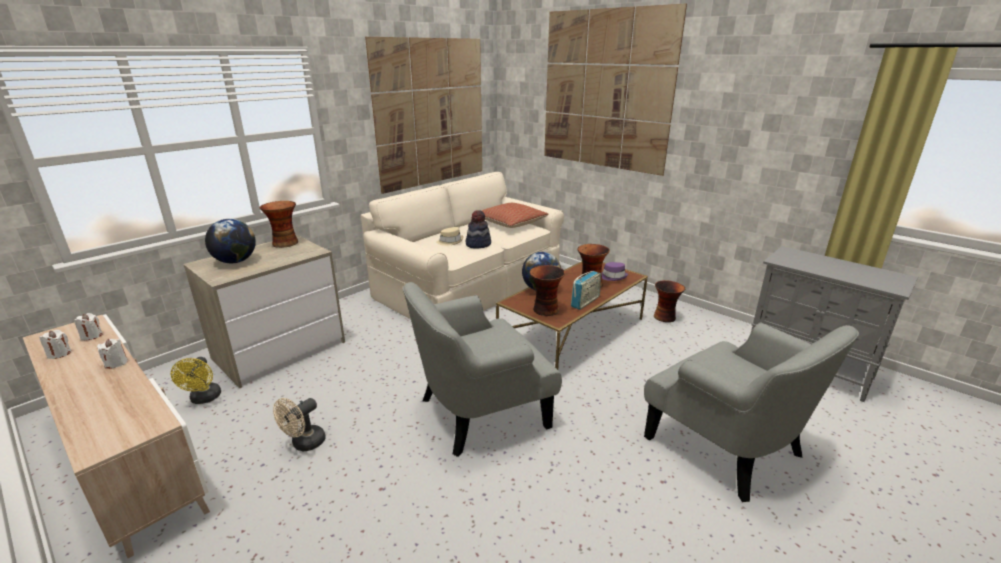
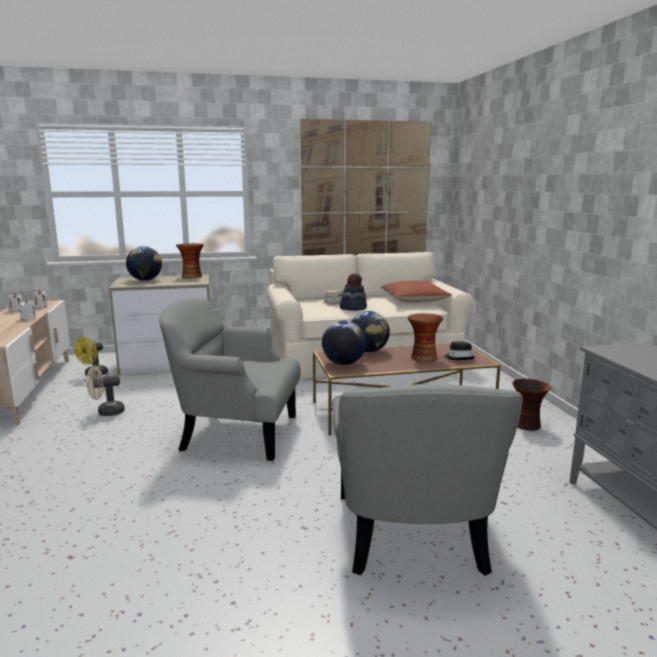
camera: 35 degrees right, 10 degrees down
vase [530,265,565,316] -> globe [322,321,366,365]
picture [544,4,687,176] -> none
radio [571,271,601,310] -> none
purple hat [602,262,628,281] -> black hat [444,341,476,360]

